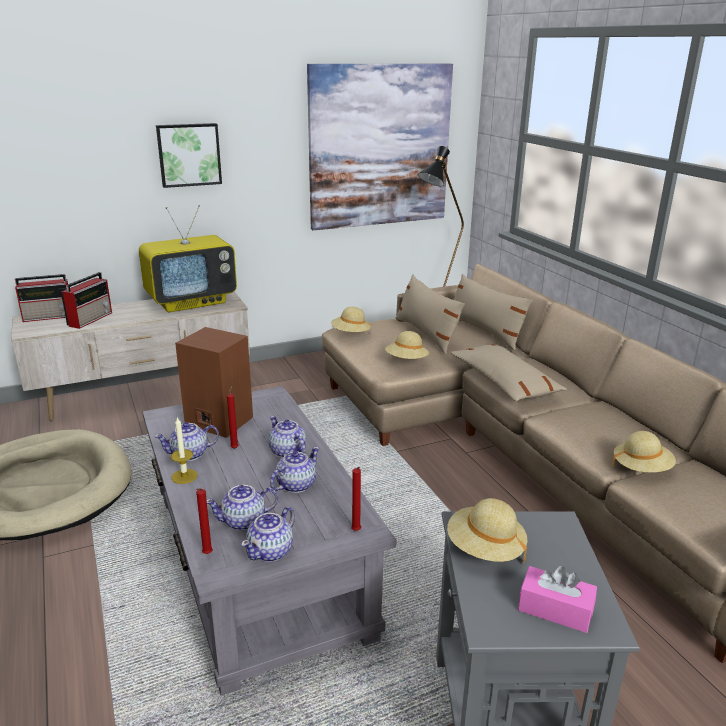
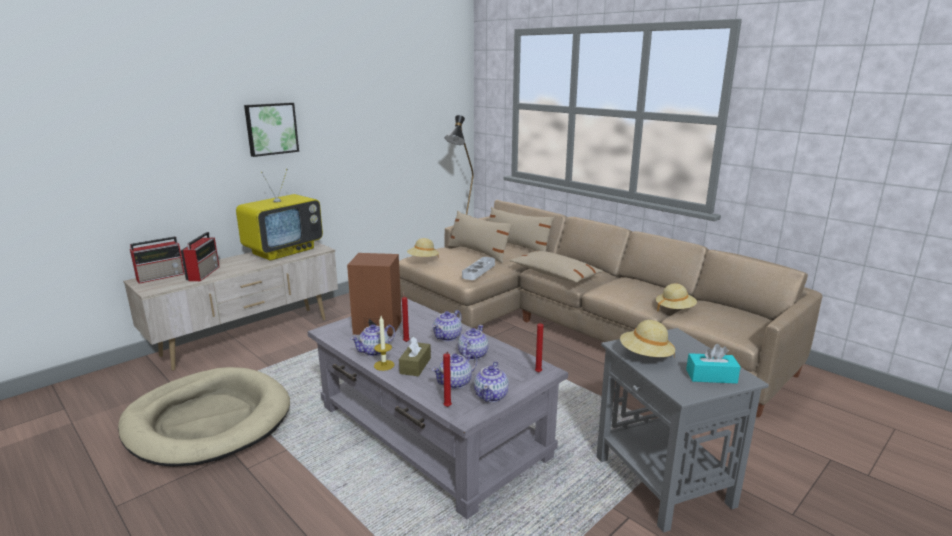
camera: 20 degrees left, 5 degrees down
teapot [269,416,306,458] -> teapot turned 90 degrees counterclockwise [432,310,462,341]
picture [307,64,453,230] -> none
beige hat [385,331,429,359] -> grey tray [462,257,495,280]
pink tissue box [518,566,597,633] -> turquoise tissue box [686,344,741,384]
none -> brown tissue box [399,337,431,376]

